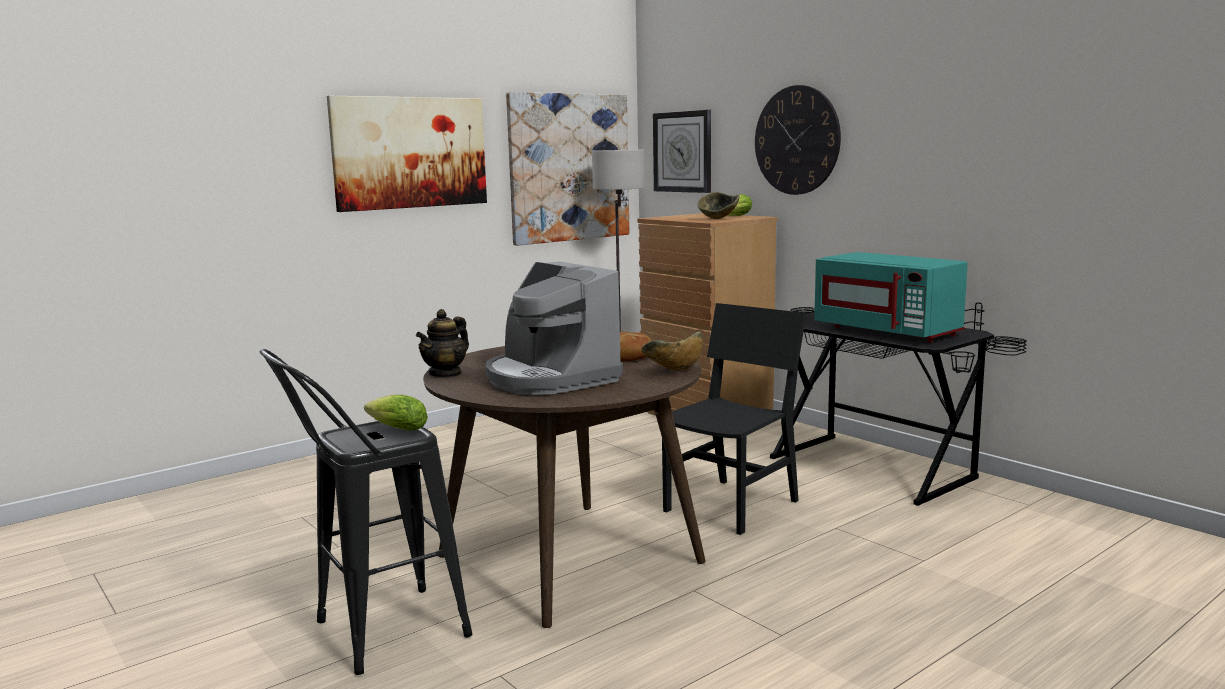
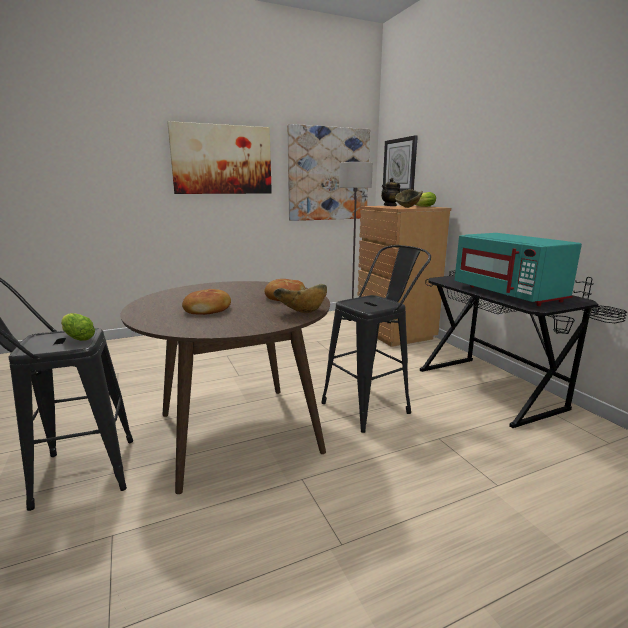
camera: 15 degrees right, 5 degrees up
teapot [416,309,469,378] -> teapot moved to [381,178,400,206]
coffee machine [485,261,623,395] -> bread [182,289,231,315]
black chair [662,303,807,535] -> black stool [321,245,431,433]
wall clock [755,85,841,195] -> none

